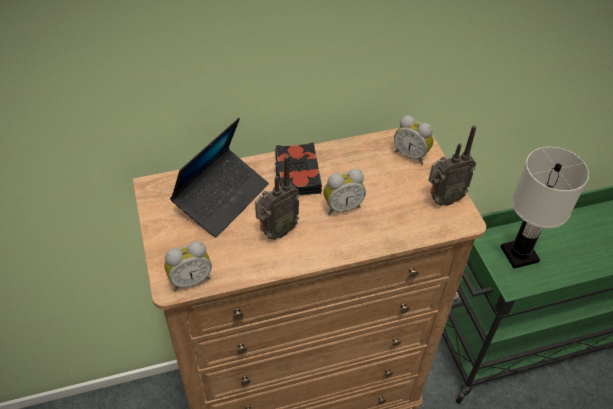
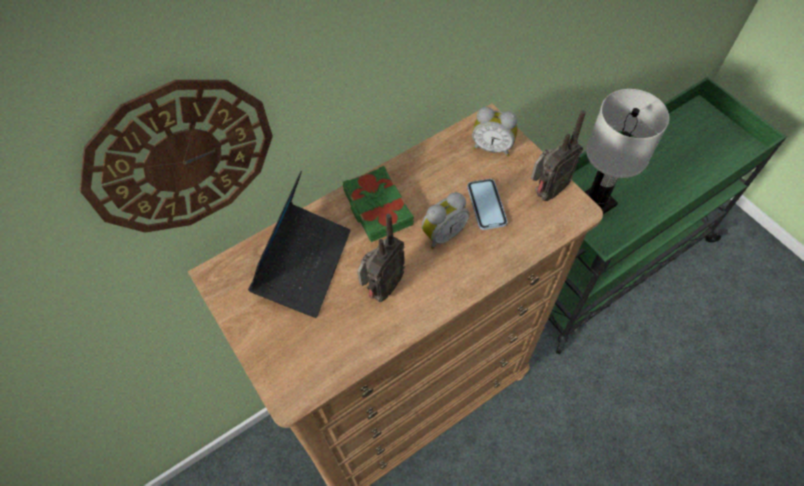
camera: 15 degrees left, 10 degrees up
alarm clock [164,241,212,291] -> none
black book [275,143,322,195] -> green book [343,166,414,242]
none -> wall clock [80,80,273,233]
none -> phone [467,179,508,230]

